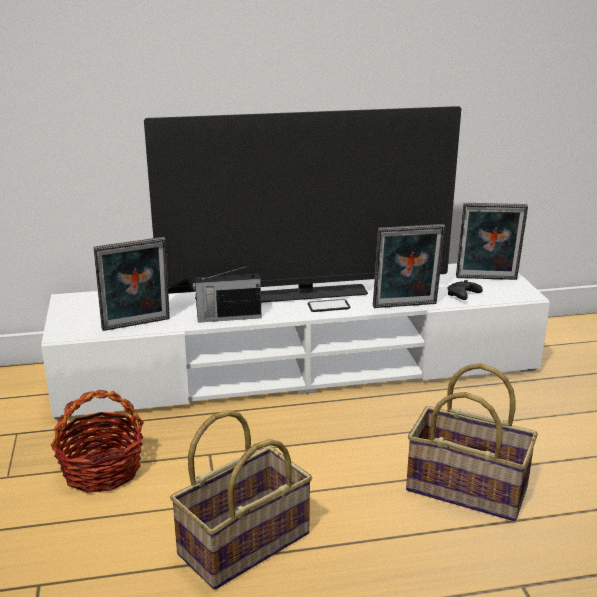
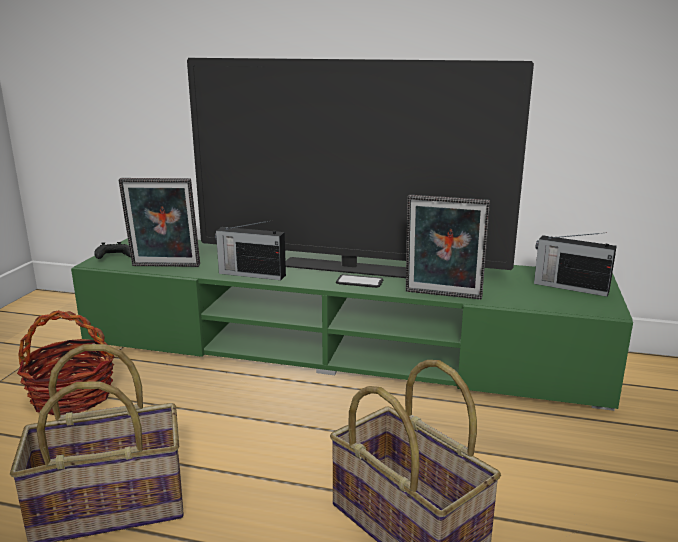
camera: 25 degrees right, 5 degrees down
white tv stand [41,263,550,419] -> green tv stand [71,238,633,411]
black game controller [448,280,483,300] -> black game controller moved to [94,242,131,259]
picture frame [456,203,528,280] -> radio [534,233,617,297]

